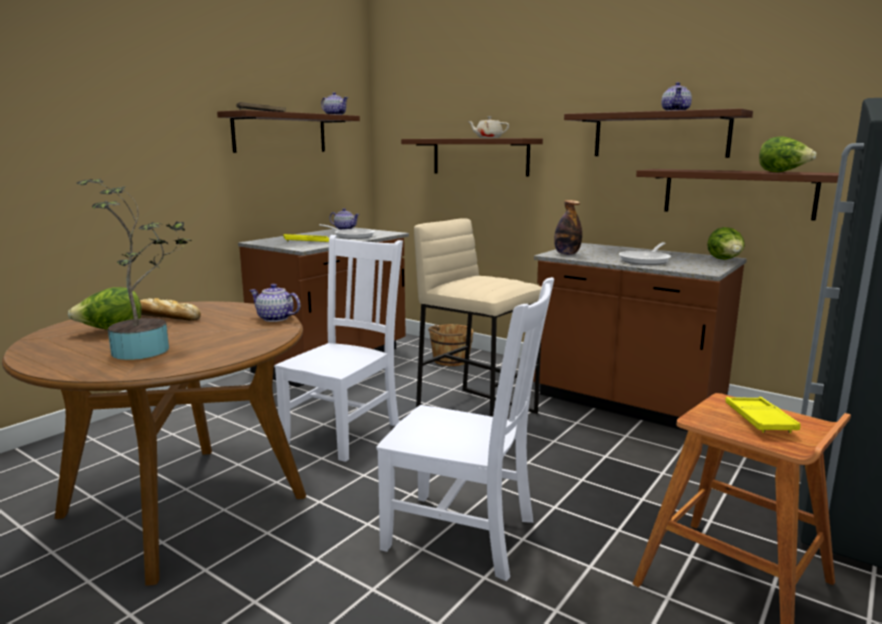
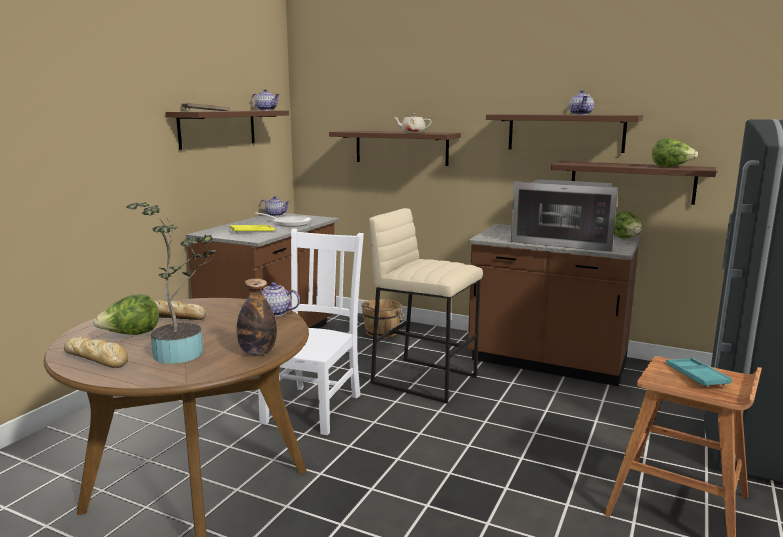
camera: 10 degrees left, 0 degrees up
white chair [376,277,554,581] -> none
bottle [554,200,582,255] -> bottle moved to [236,278,277,356]
frying pan [619,242,671,265] -> microwave [511,179,618,252]
yellow tray [725,397,801,433] -> turquoise tray [666,358,732,387]
none -> bread [64,336,128,368]

